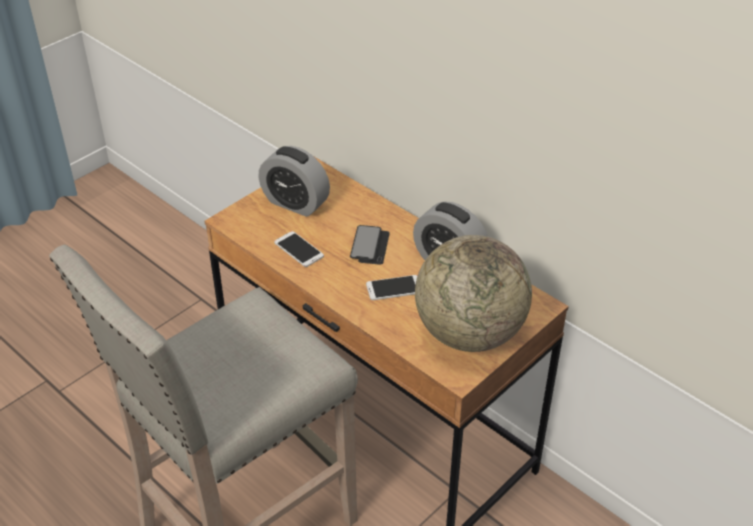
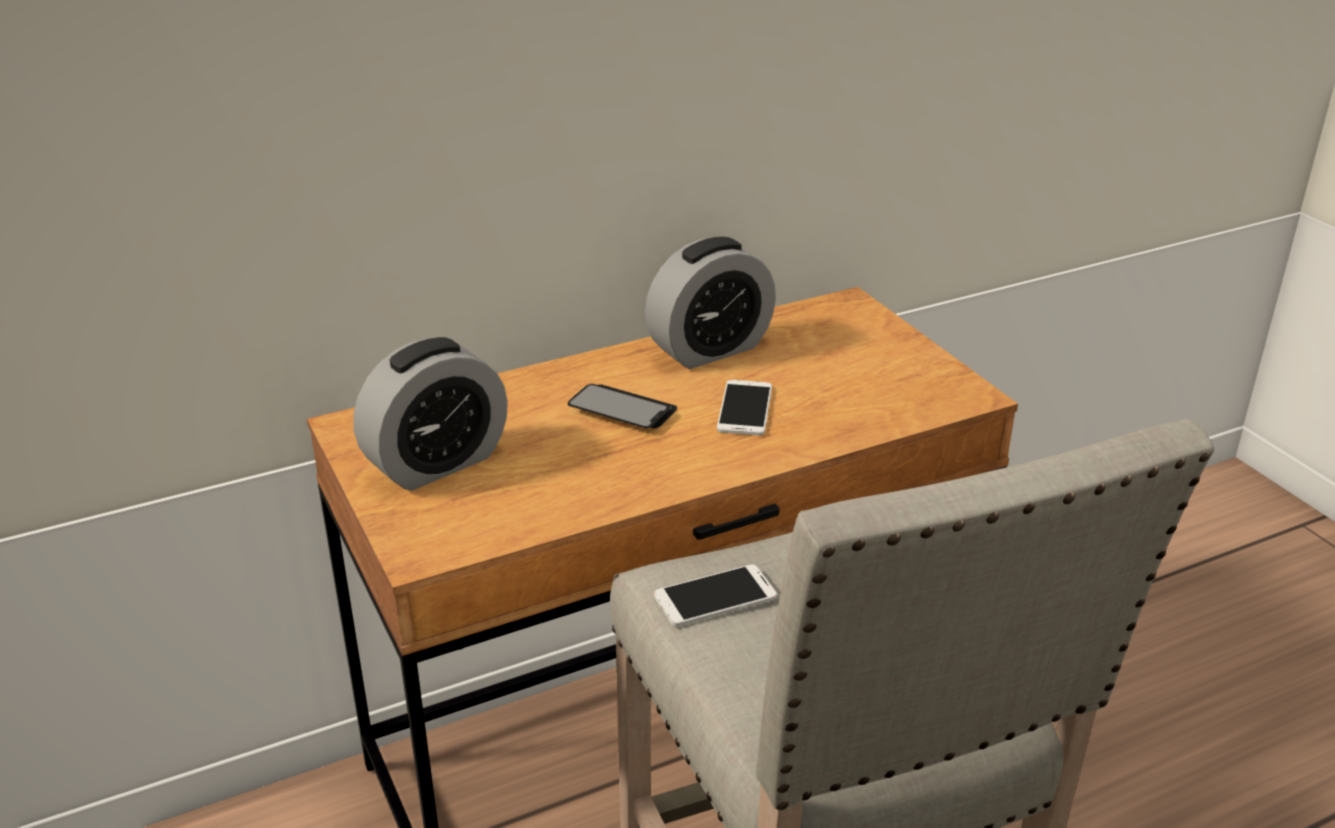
camera: 70 degrees left, 10 degrees down
phone [274,231,324,267] -> phone moved to [654,564,777,626]
globe [415,235,532,352] -> none

